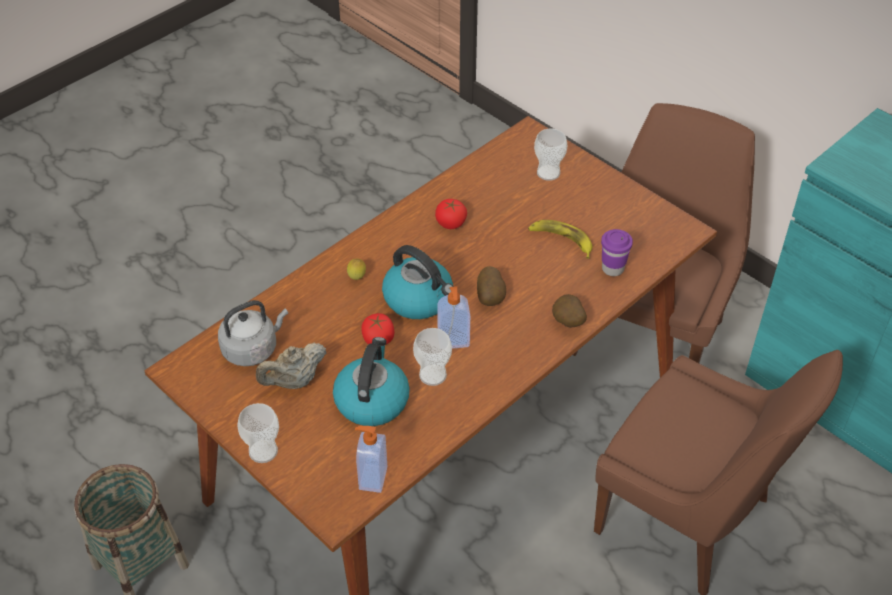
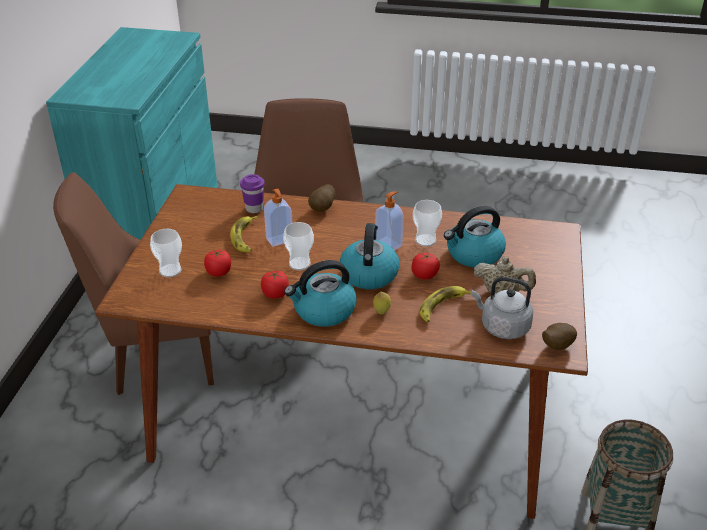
camera: 125 degrees left, 10 degrees down
cup [237,403,279,463] -> cup moved to [283,222,314,270]
soap dispenser [355,426,387,493] -> soap dispenser moved to [264,189,292,247]
potato [477,266,506,306] -> potato moved to [542,323,577,350]
none -> tomato [204,250,231,277]
none -> kettle [284,260,356,327]
none -> banana [419,286,472,322]

